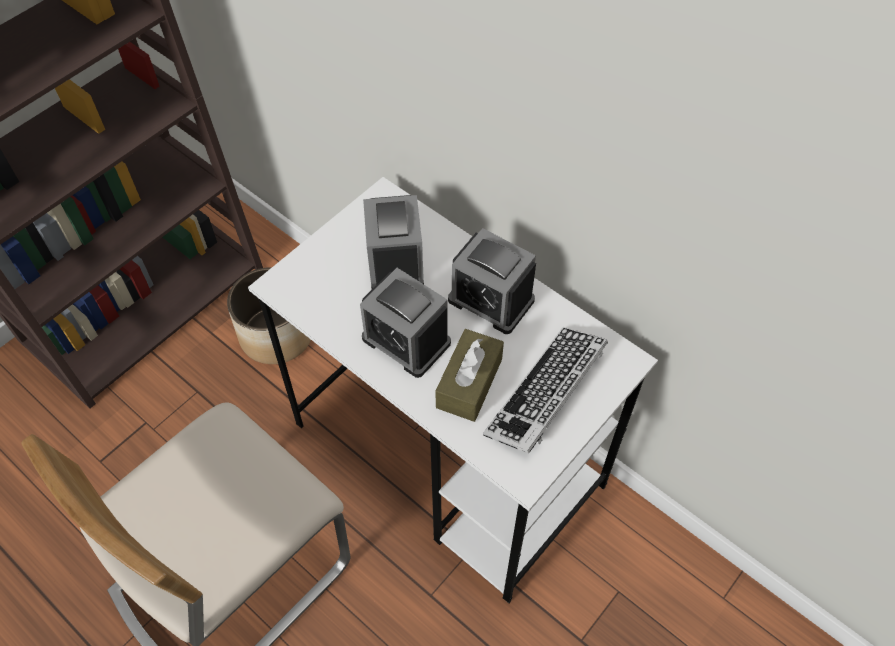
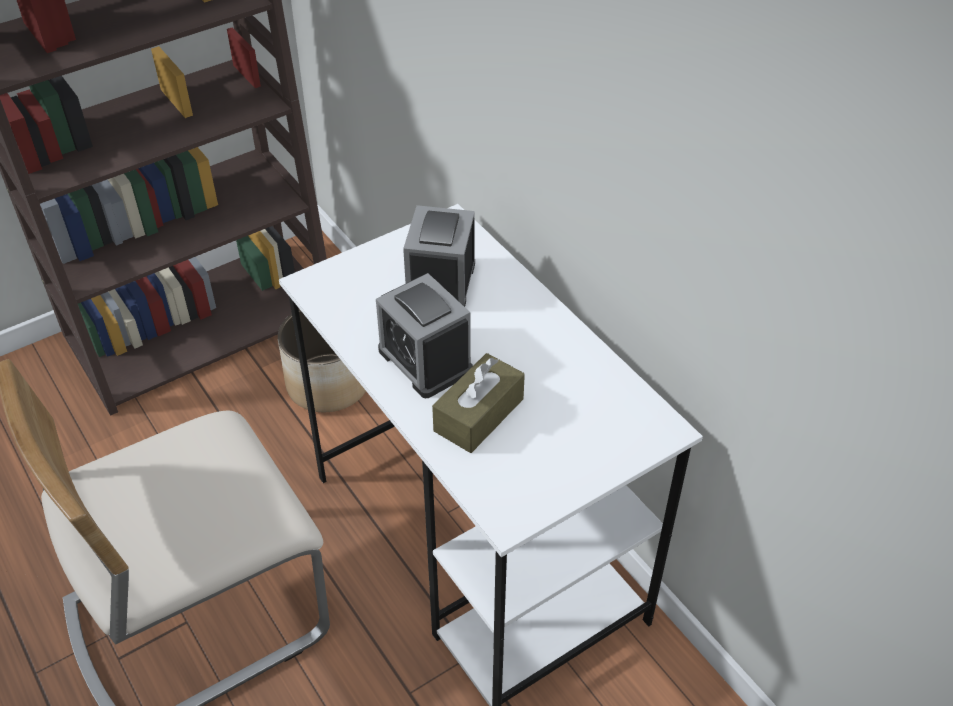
camera: 15 degrees right, 10 degrees down
alarm clock [448,228,536,334] -> none
keyboard [483,327,608,454] -> none

